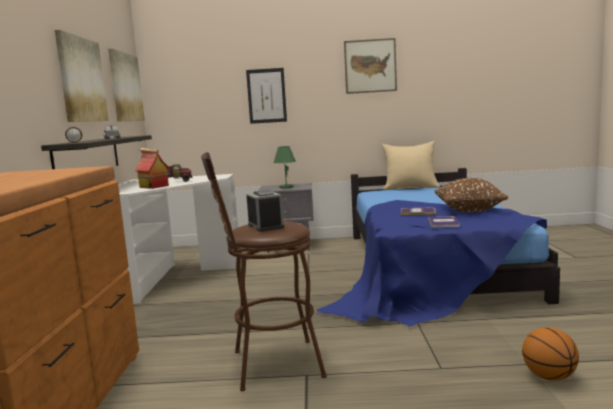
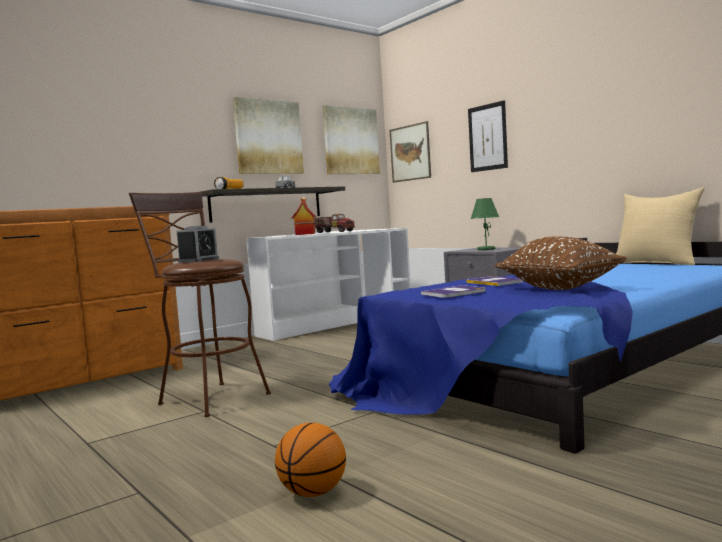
camera: 50 degrees right, 5 degrees down
picture [344,38,397,94] -> picture moved to [389,121,431,183]

